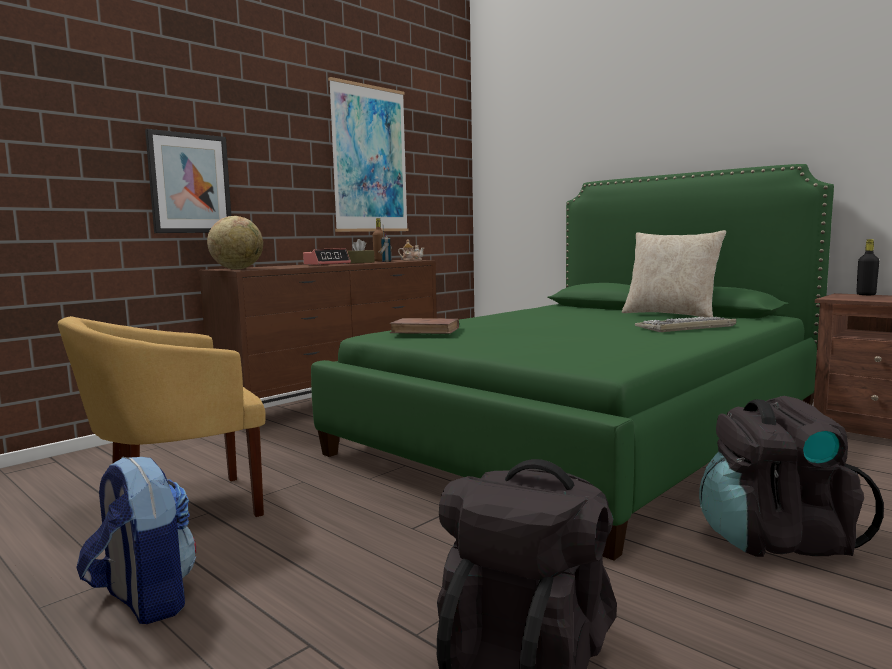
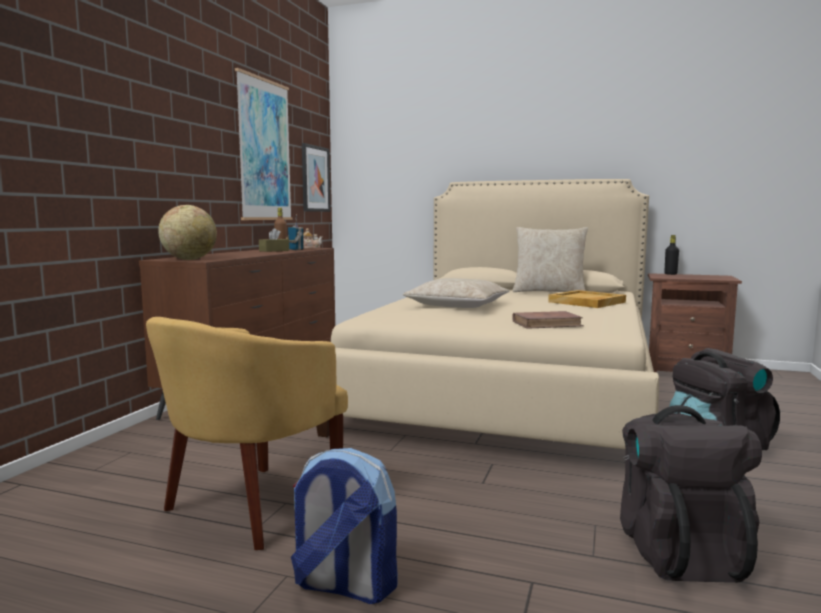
camera: 25 degrees left, 0 degrees up
picture [145,129,231,233] -> picture moved to [302,143,330,212]
alarm clock [303,248,351,265] -> none
green bed [311,164,834,561] -> beige bed [316,179,659,450]
brown book [389,318,459,334] -> brown book moved to [512,311,584,329]
keyboard [635,317,736,332] -> beige tray [548,290,626,308]
none -> beige pillow [403,278,509,308]

